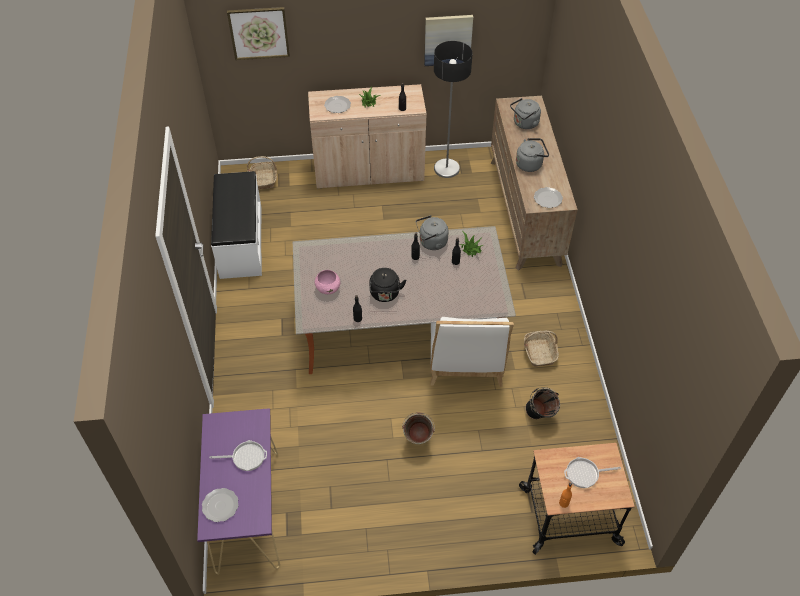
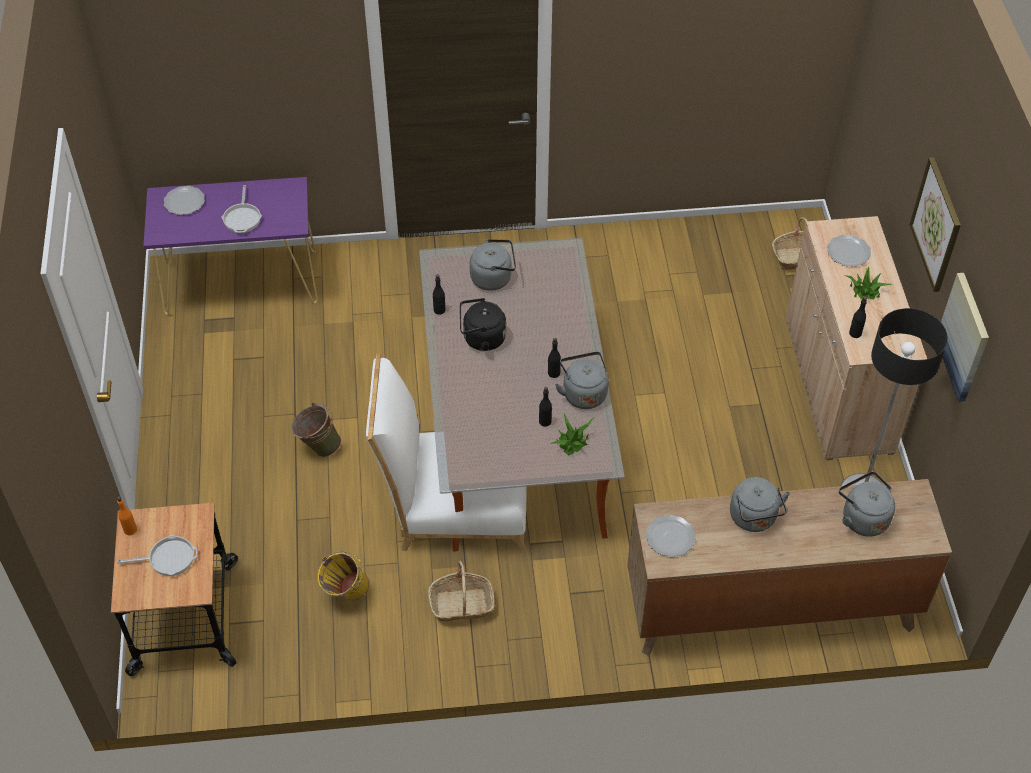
camera: 90 degrees right, 0 degrees up
white bench [211,171,262,279] -> none
picture [227,7,290,60] -> picture moved to [909,157,961,292]
pink bowl [315,270,340,294] -> grey kettle [470,239,516,291]
black bucket [525,387,560,419] -> yellow bucket [318,551,369,601]
frying pan [564,457,621,488] -> frying pan turned 90 degrees clockwise [117,535,197,576]

